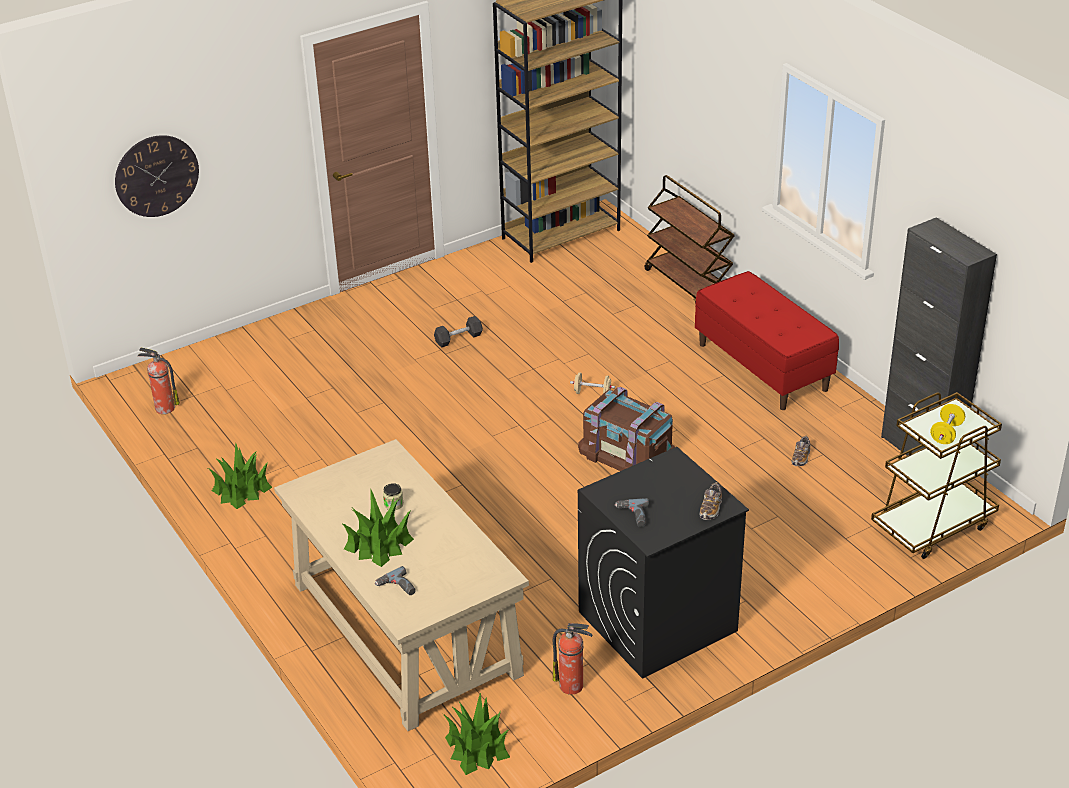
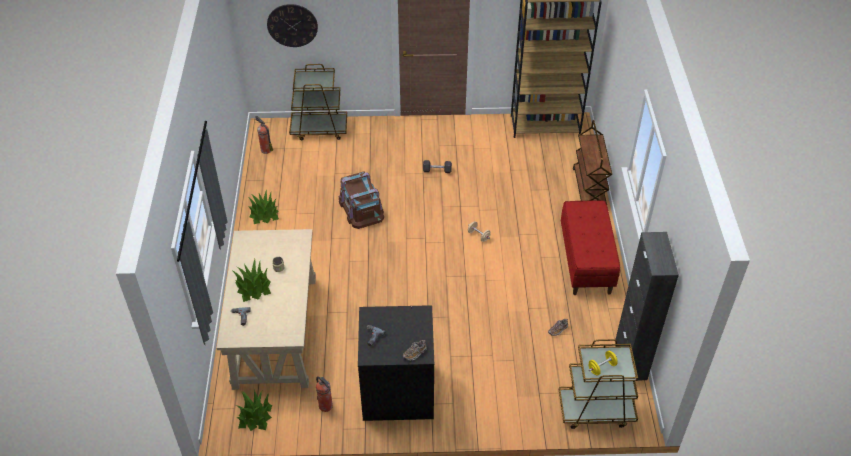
camera: 30 degrees right, 10 degrees up
brown storage box [578,387,675,471] -> brown storage box moved to [339,172,384,229]
none -> brown cart [289,64,347,140]

